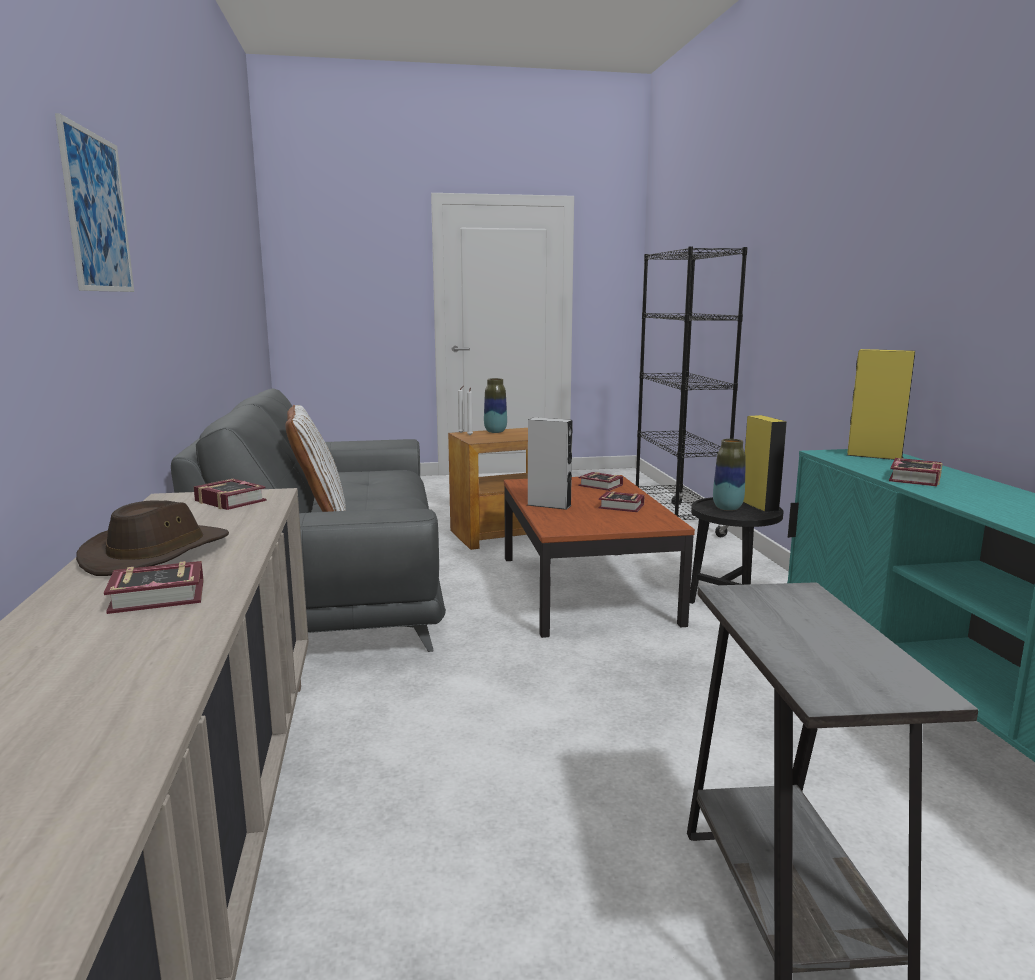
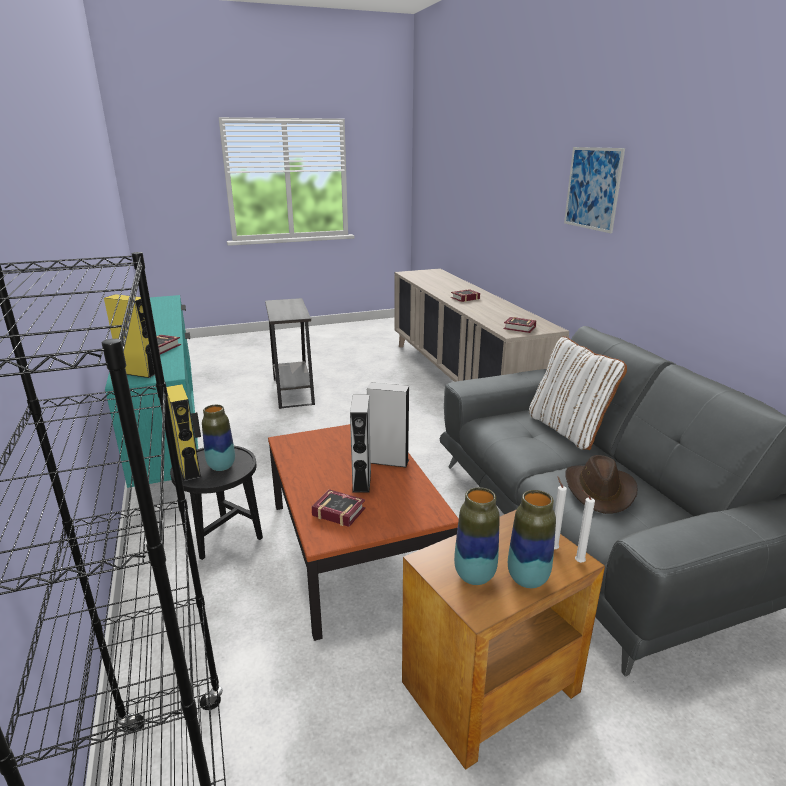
camera: 170 degrees right, 10 degrees up
brown hat [76,500,229,576] -> brown hat moved to [565,455,637,514]
book [598,491,645,512] -> none
none -> grey speaker [350,394,371,493]
none -> vase [454,487,500,585]

